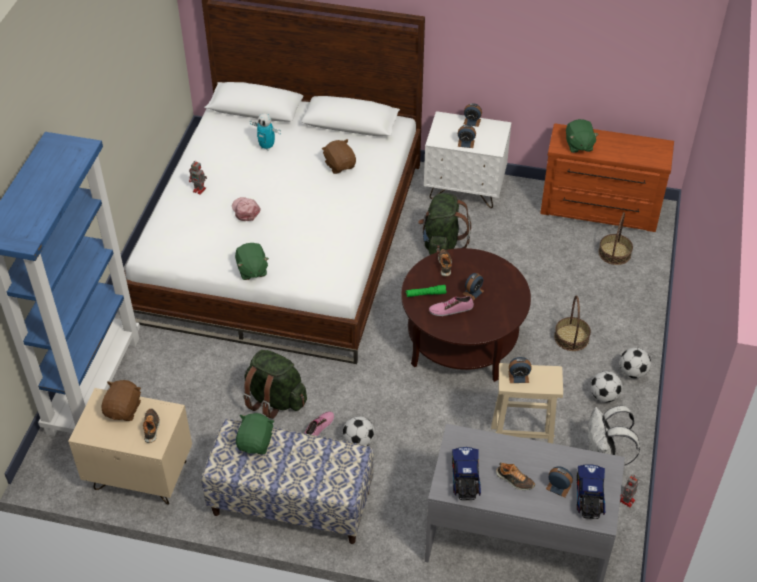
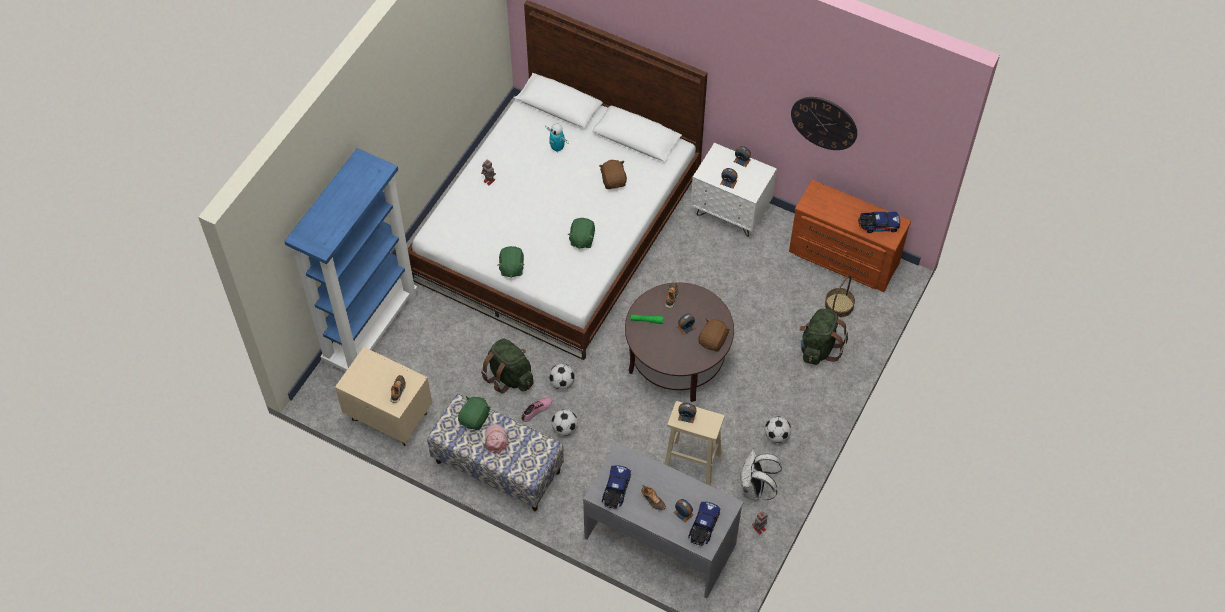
camera: 15 degrees right, 10 degrees up
brown plush toy [102,380,141,421] -> brown plush toy moved to [698,318,730,352]
pink cap [232,197,261,221] -> pink cap moved to [485,424,509,453]
green backpack [418,193,471,255] -> green backpack moved to [800,308,848,365]
shoe [429,296,474,316] -> none
basket [554,295,591,351] -> none
green plush toy [566,119,599,153] -> green plush toy moved to [567,218,595,249]
football [620,347,651,378] -> football moved to [549,364,575,390]
none -> wall clock [791,97,857,150]
none -> toy truck [858,212,900,233]

